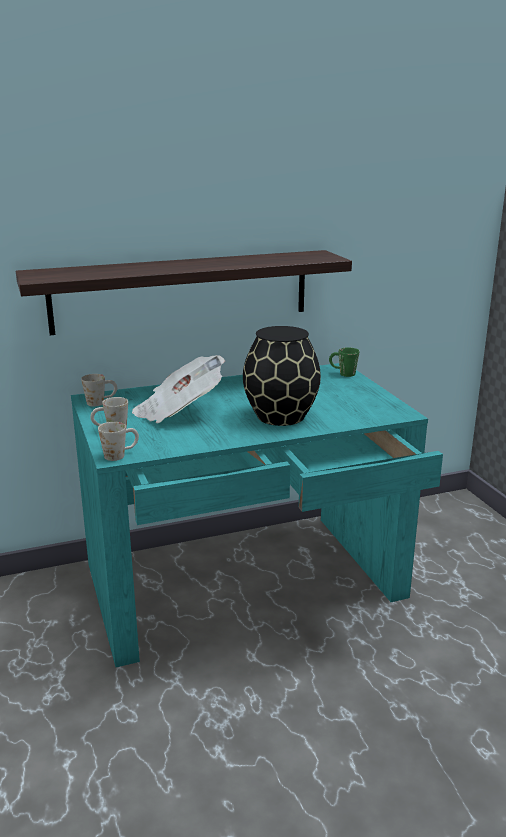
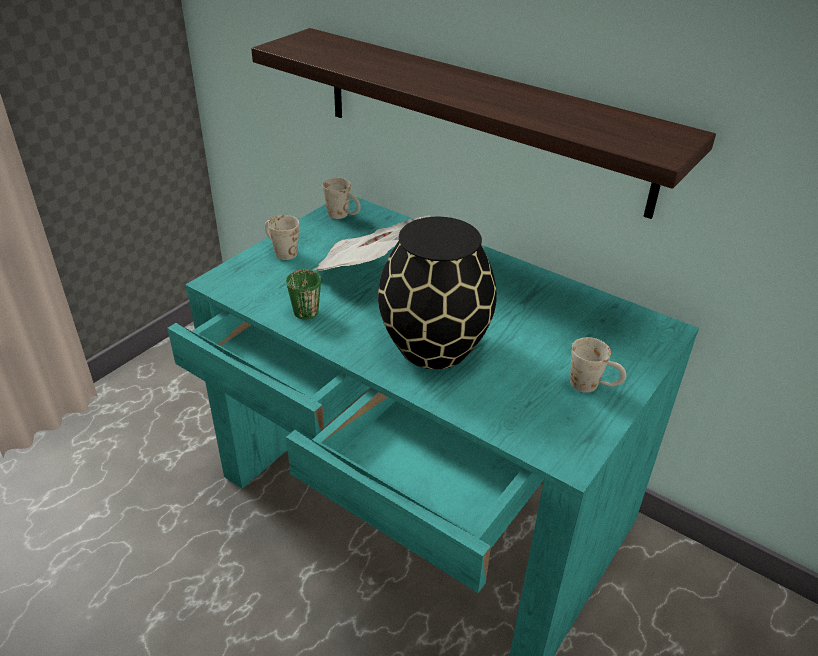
camera: 55 degrees right, 15 degrees up
white mug [98,422,139,461] -> white mug moved to [570,337,626,393]
green mug [329,347,360,377] -> green mug moved to [286,270,321,319]

